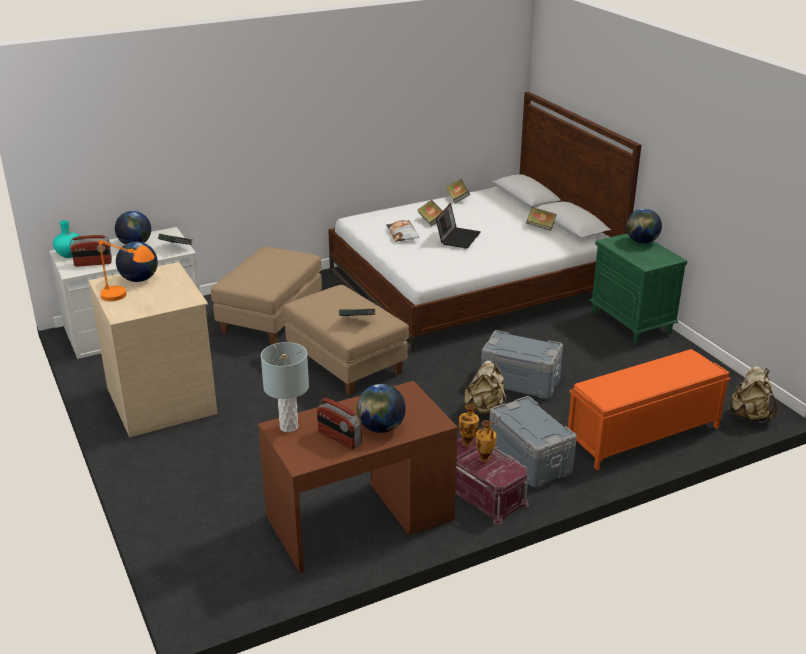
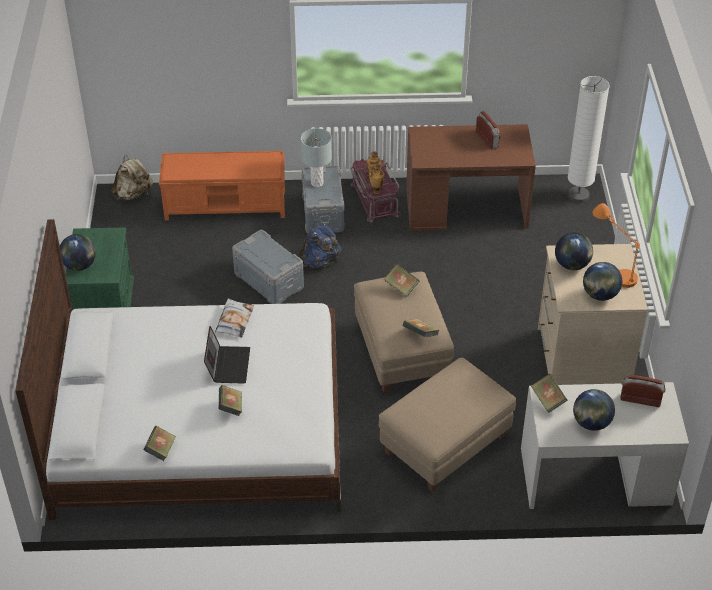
camera: 155 degrees left, 15 degrees up
turquoise vase [53,220,81,258] -> none
grey table lamp [261,342,309,432] -> grey table lamp moved to [301,128,332,187]
globe [357,384,406,433] -> globe moved to [555,232,593,270]
pillow [386,220,419,242] -> pillow moved to [215,298,254,338]
laptop [436,203,481,249] -> laptop turned 135 degrees clockwise [204,326,250,384]
beige backpack [464,360,507,416] -> blue backpack [298,221,341,269]
book [526,207,557,231] -> book moved to [403,319,439,337]
none -> white floor lamp [568,76,610,203]

